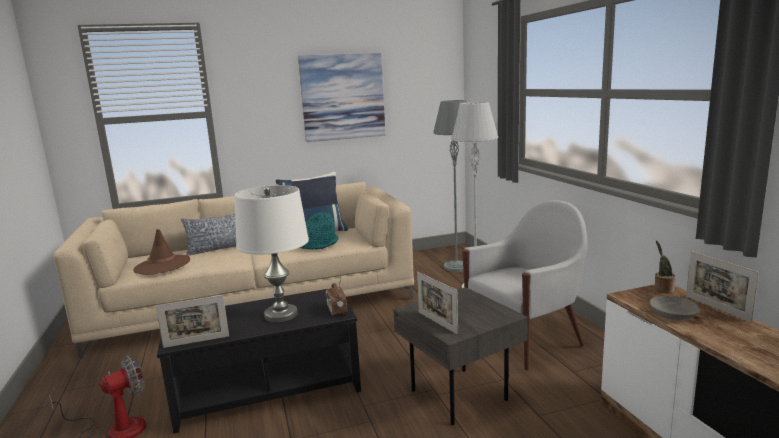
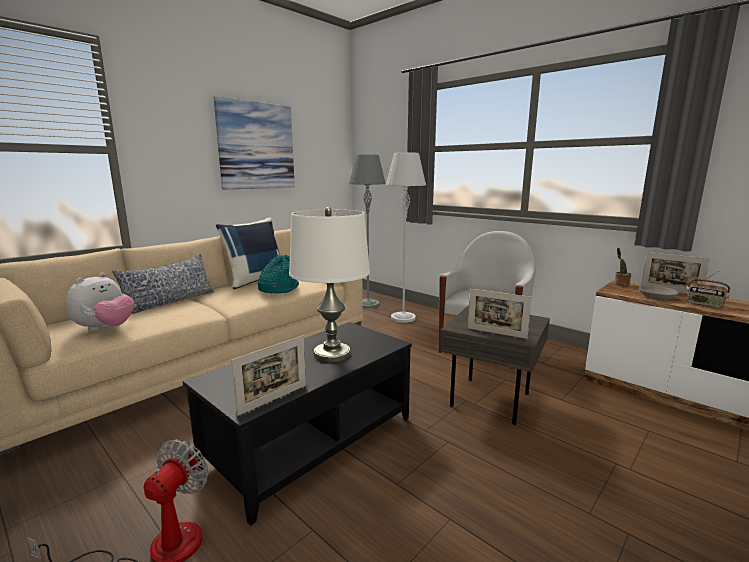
camera: 30 degrees left, 0 degrees up
brown hat [133,229,190,275] -> plush toy [65,273,134,331]
radio [326,278,347,315] -> radio moved to [686,271,730,308]

